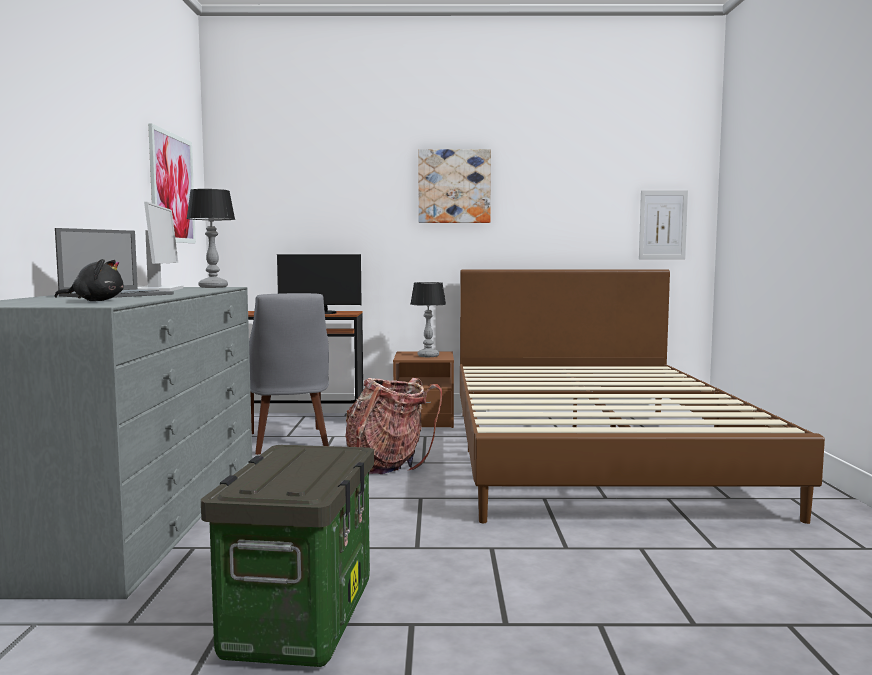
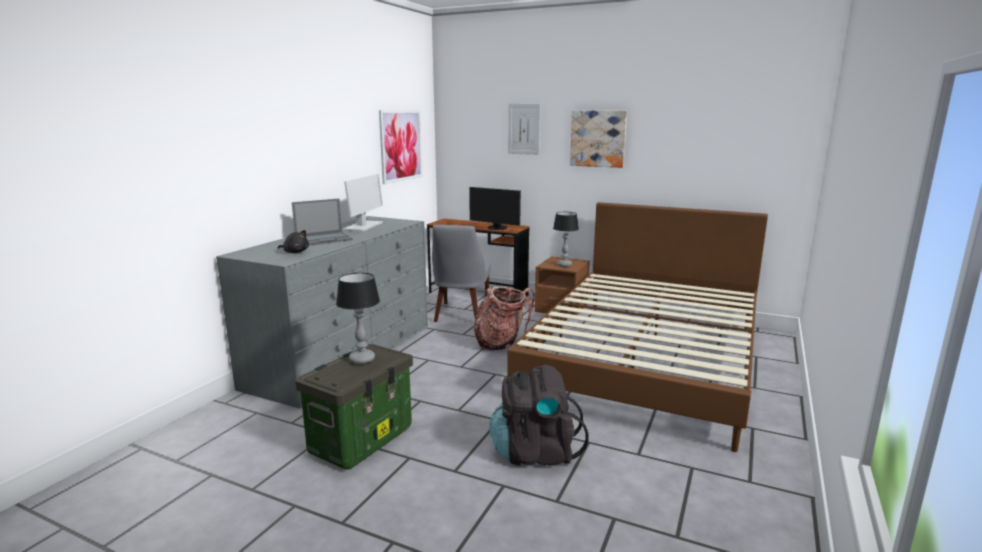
camera: 25 degrees right, 10 degrees up
table lamp [186,189,235,288] -> table lamp moved to [336,273,380,364]
picture [639,190,688,259] -> picture moved to [508,104,540,155]
none -> black backpack [489,364,589,466]

